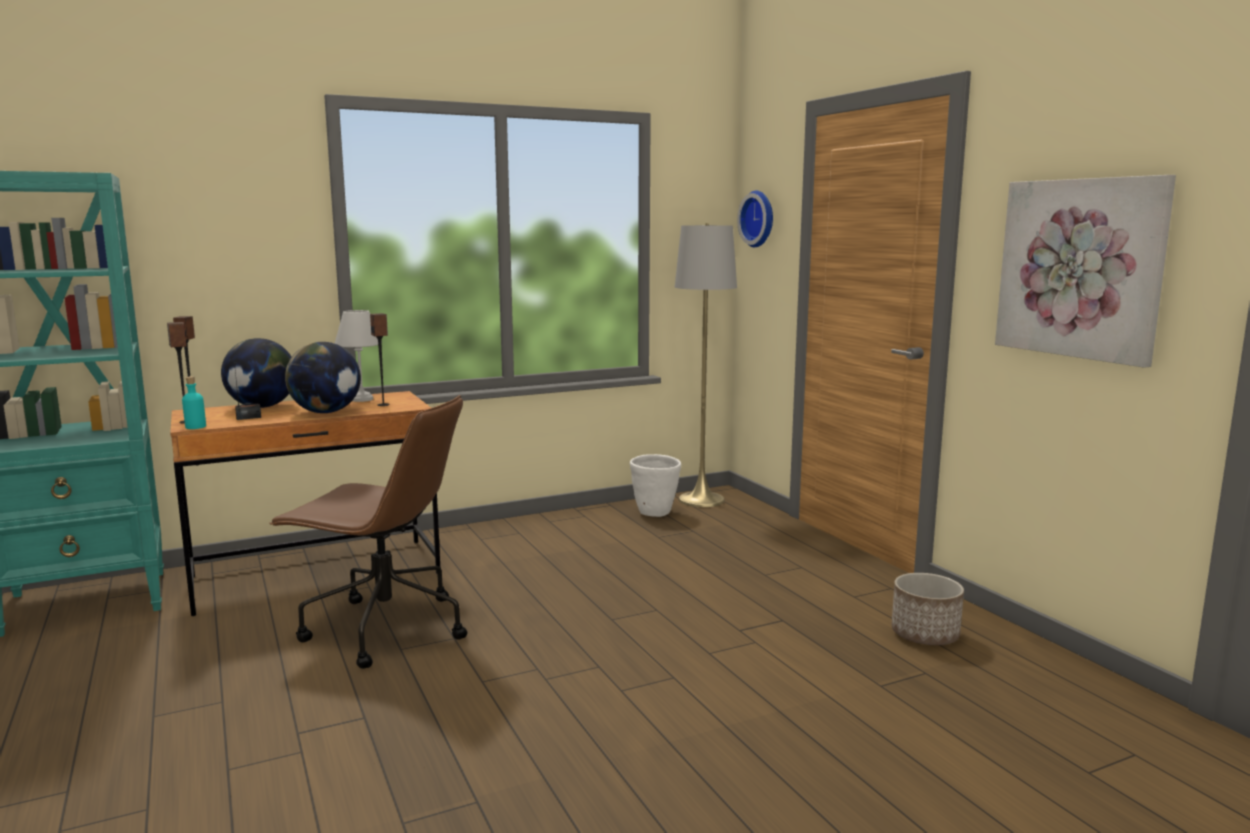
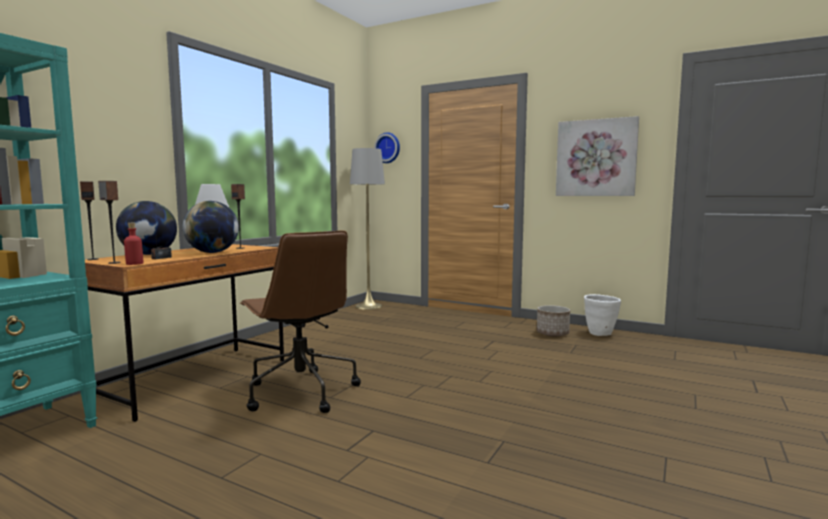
camera: 35 degrees left, 5 degrees down
turquoise bottle [182,376,206,429] -> red bottle [124,223,143,265]
brown office chair [269,395,468,669] -> brown office chair turned 75 degrees clockwise [240,231,361,413]
white planter [630,454,681,517] -> white planter moved to [584,294,621,336]

